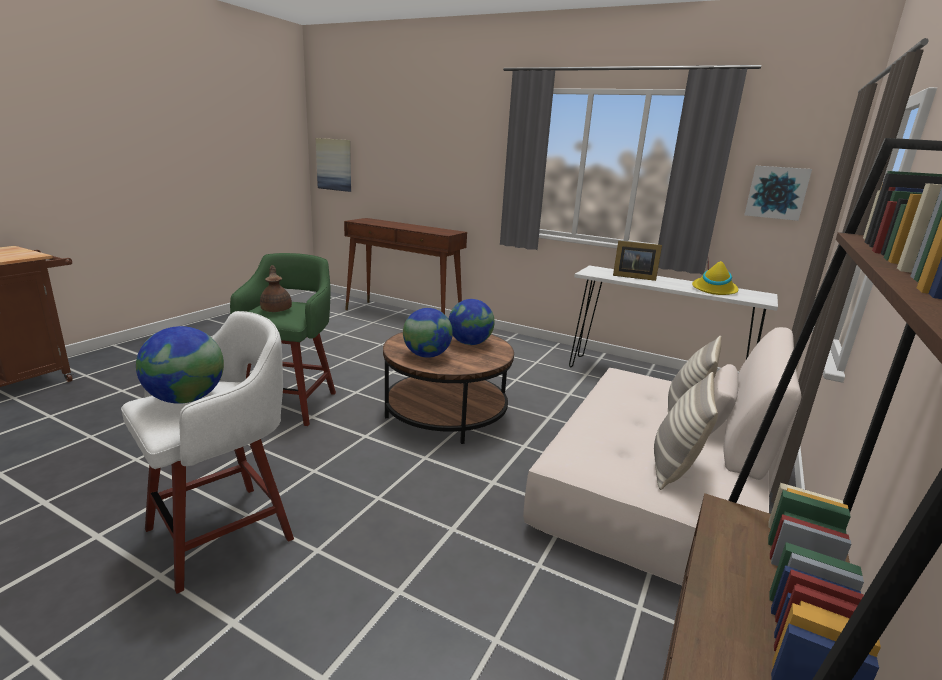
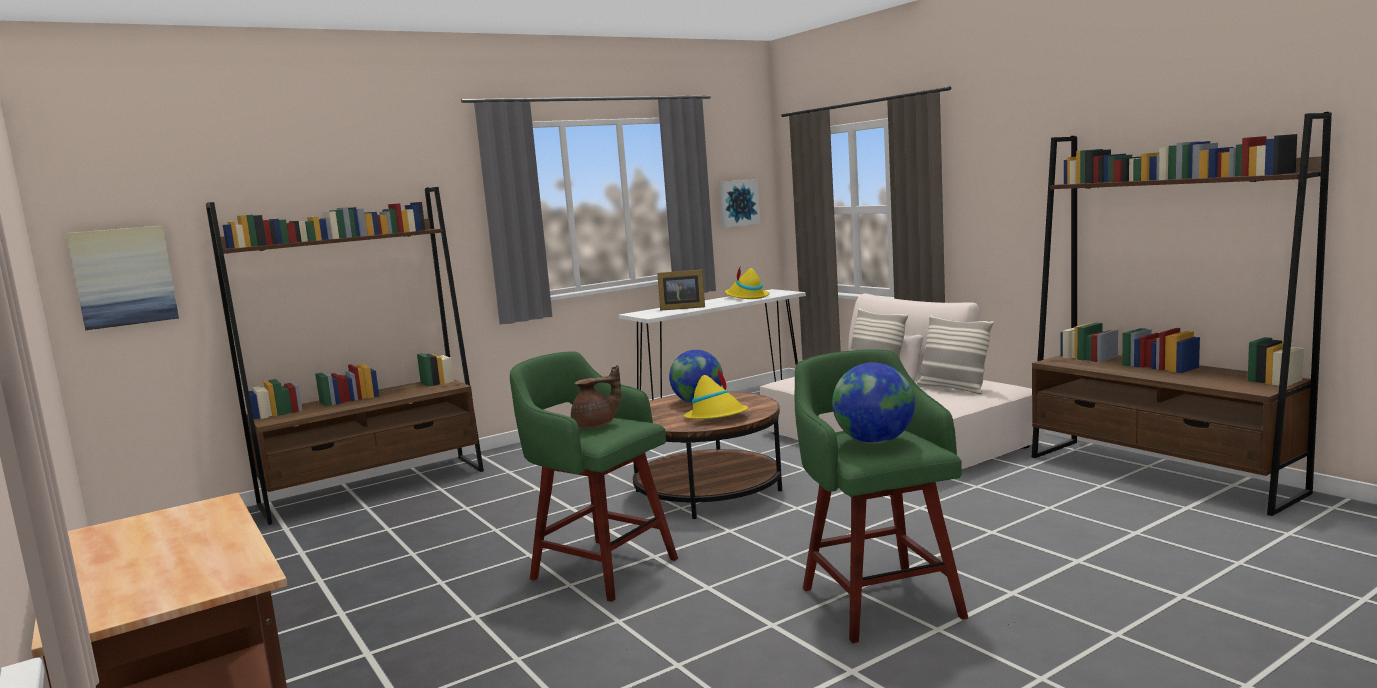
camera: 60 degrees left, 10 degrees down
white stool [121,311,294,594] -> green stool [795,349,968,643]
brown teapot [260,265,292,312] -> brown teapot turned 150 degrees clockwise [571,365,621,428]
brown console table [344,218,467,314] -> brown bookcase [206,187,484,525]
globe [403,308,453,358] -> yellow hat [684,368,748,419]
picture frame [613,241,662,281] -> picture frame turned 45 degrees clockwise [657,269,705,311]

